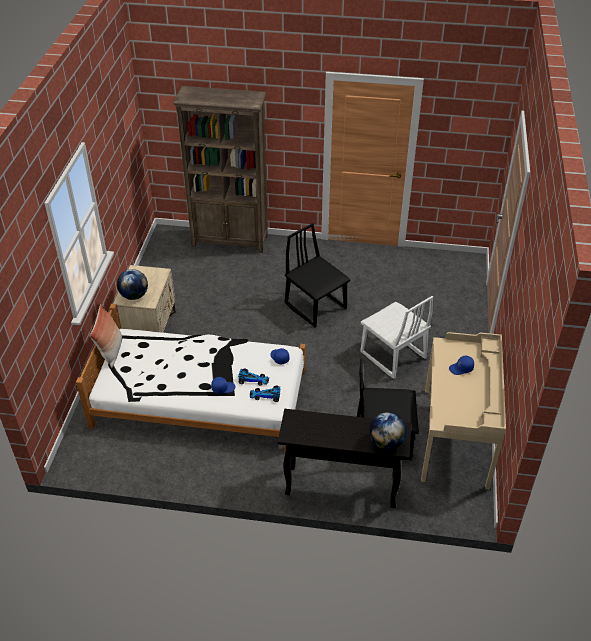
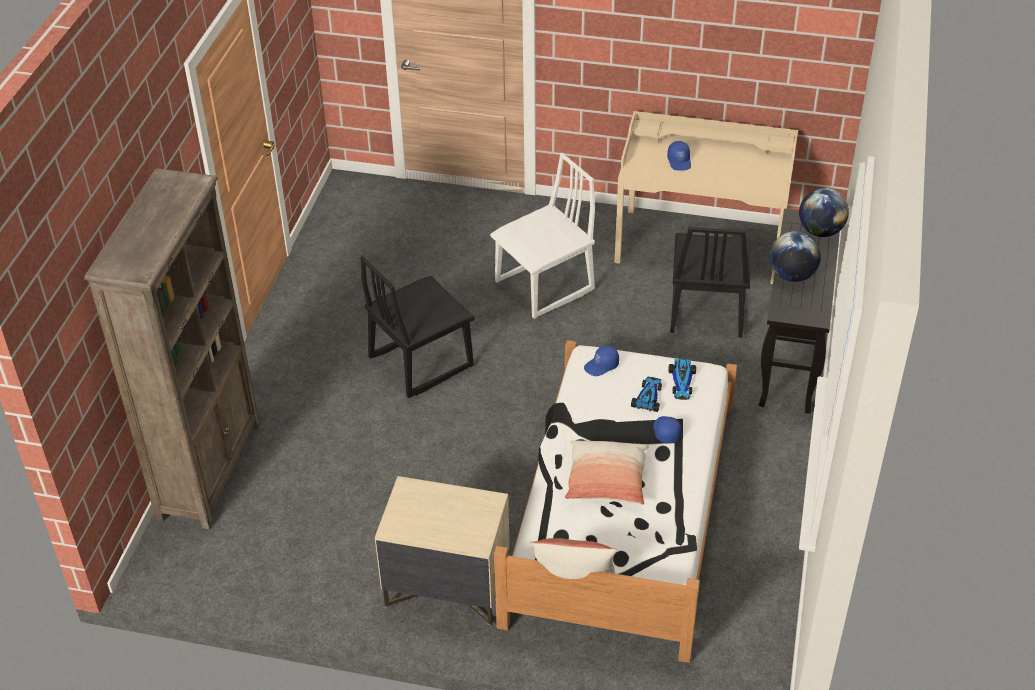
camera: 85 degrees left, 0 degrees up
globe [117,269,148,300] -> globe moved to [770,231,821,282]
none -> pillow [565,440,649,505]

